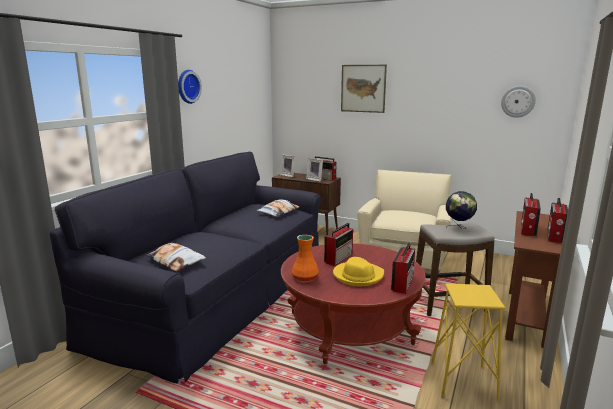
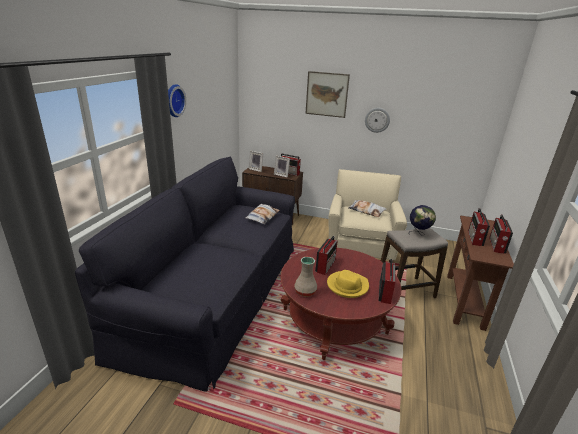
camera: 10 degrees left, 10 degrees up
pillow [145,243,206,271] -> pillow moved to [348,200,386,217]
orange vase [292,235,319,282] -> beige vase [294,257,317,297]
yellow stool [431,283,505,402] -> none
wall clock [501,86,536,118] -> wall clock moved to [365,108,390,133]

